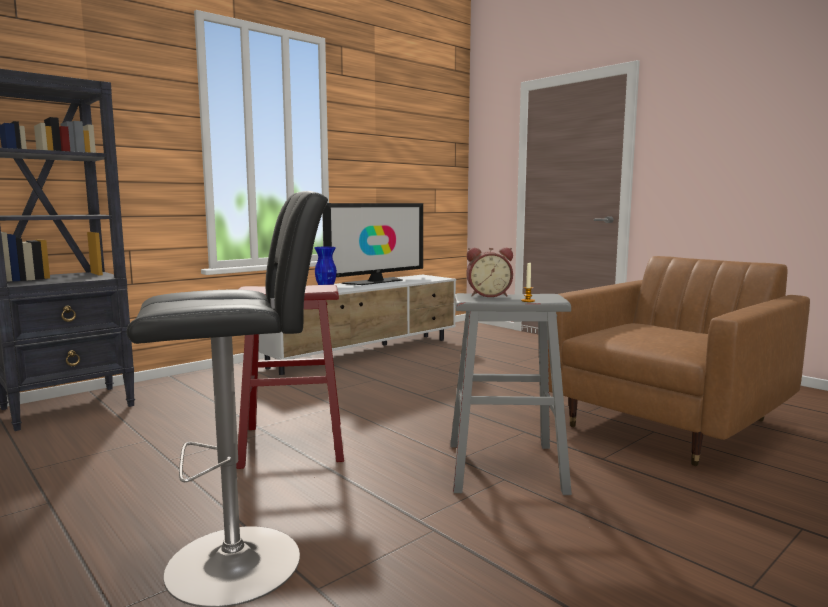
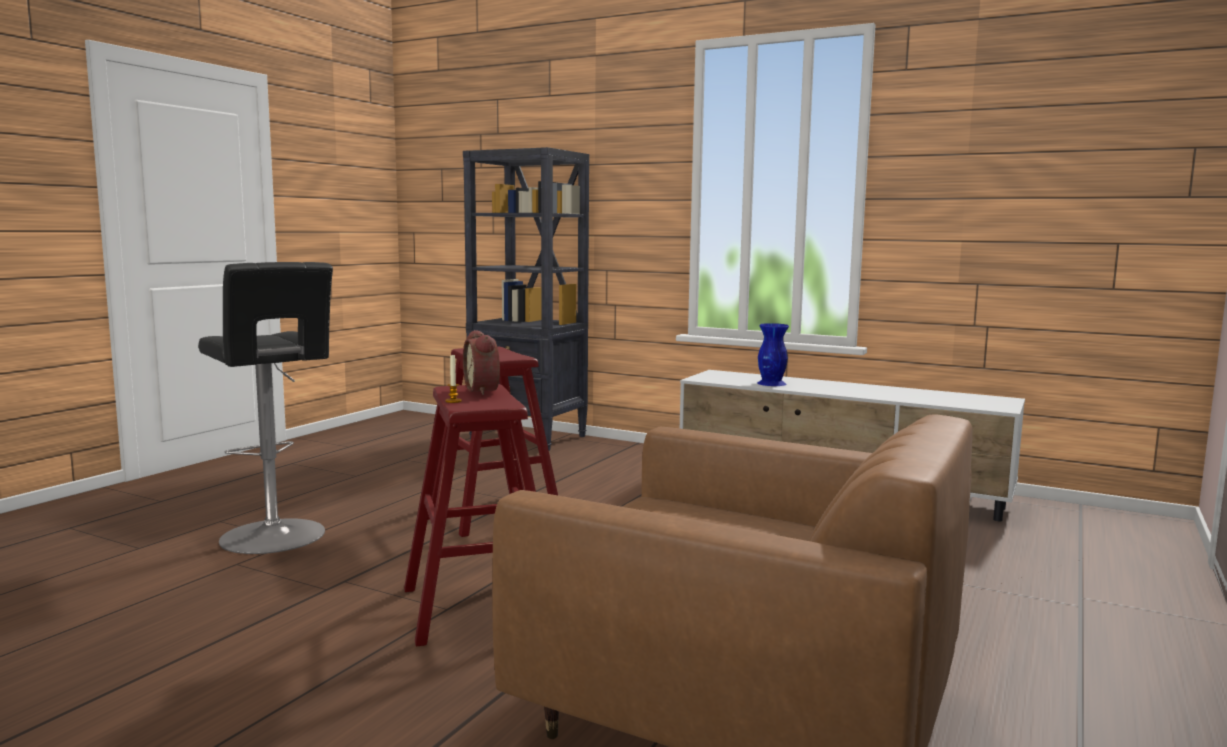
camera: 70 degrees right, 0 degrees up
television [323,203,423,285] -> none
grey stool [450,293,572,495] -> red stool [404,384,536,647]

